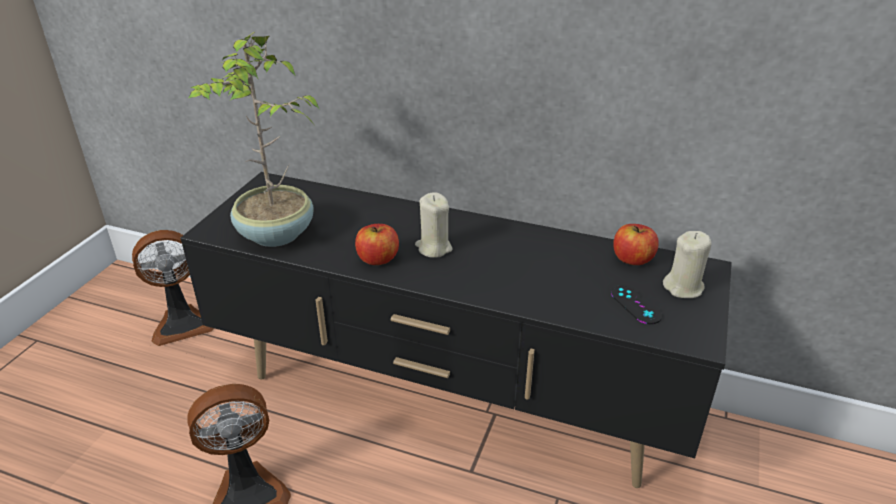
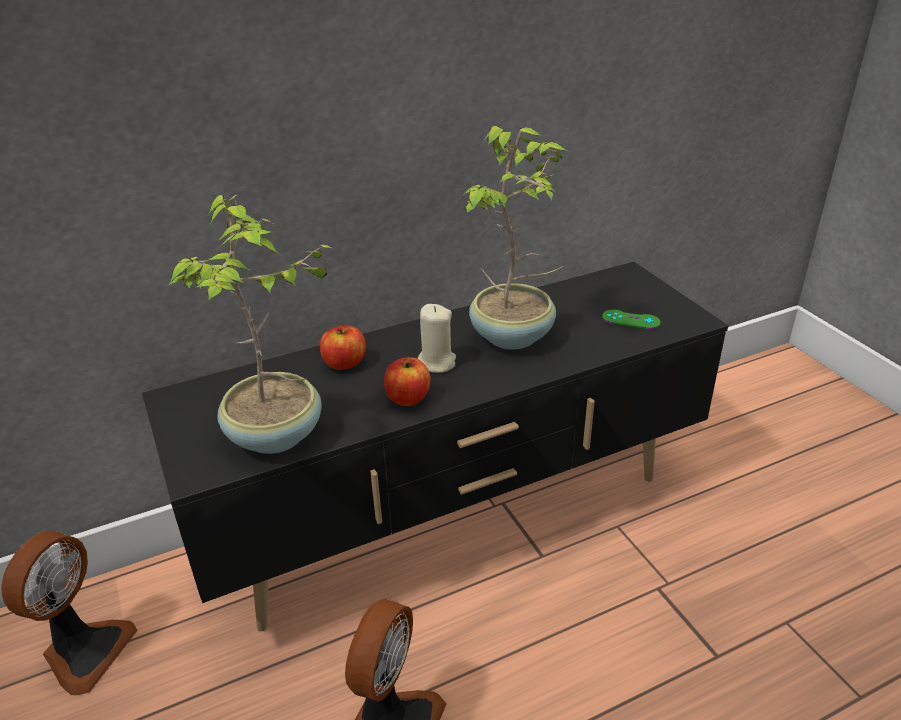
camera: 45 degrees left, 0 degrees up
black game controller [611,285,662,324] -> green game controller [602,310,661,329]
apple [613,224,659,265] -> apple moved to [320,325,366,370]
beige candle [663,231,712,298] -> none
none -> potted plant [461,125,567,350]

